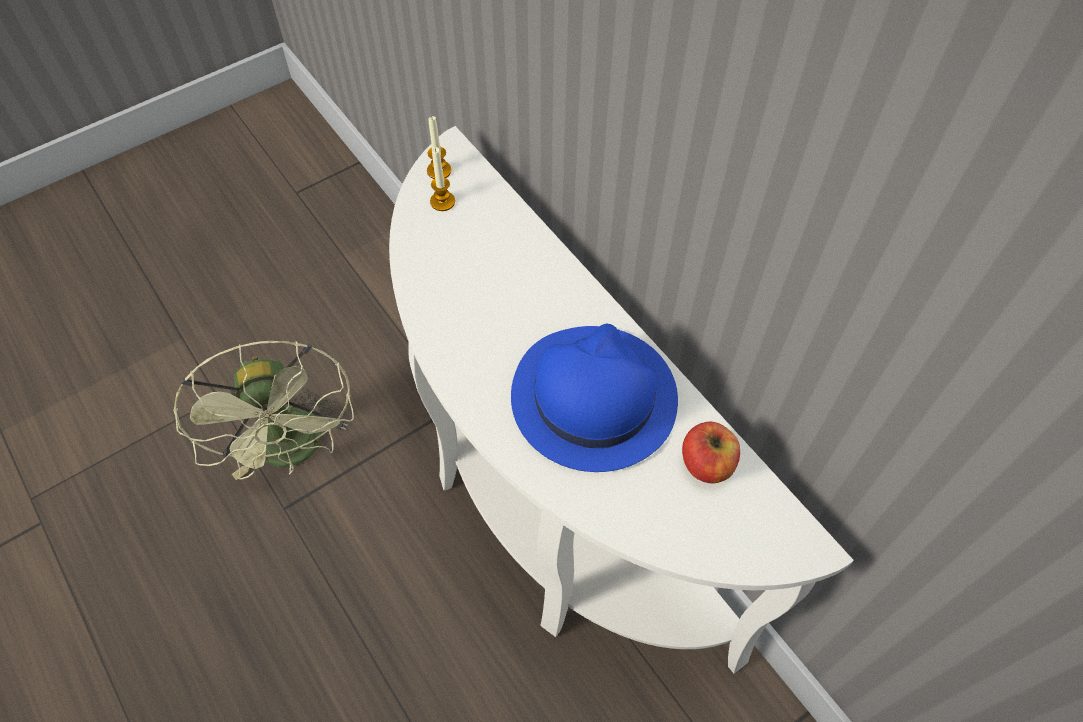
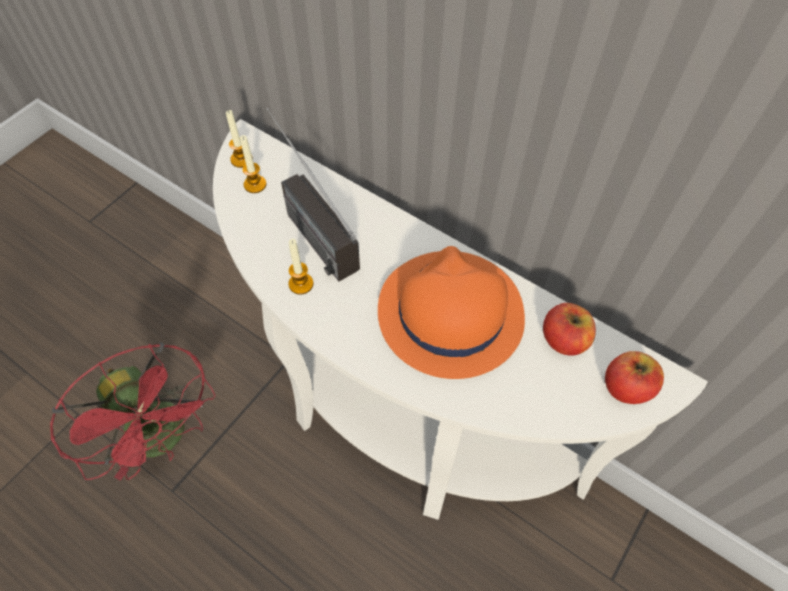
camera: 20 degrees left, 0 degrees up
green fan [173,341,354,480] -> red fan [50,343,215,481]
blue hat [511,323,678,472] -> orange hat [378,246,525,379]
none -> radio [266,108,360,281]
none -> candle [288,239,313,294]
none -> apple [605,351,664,404]

